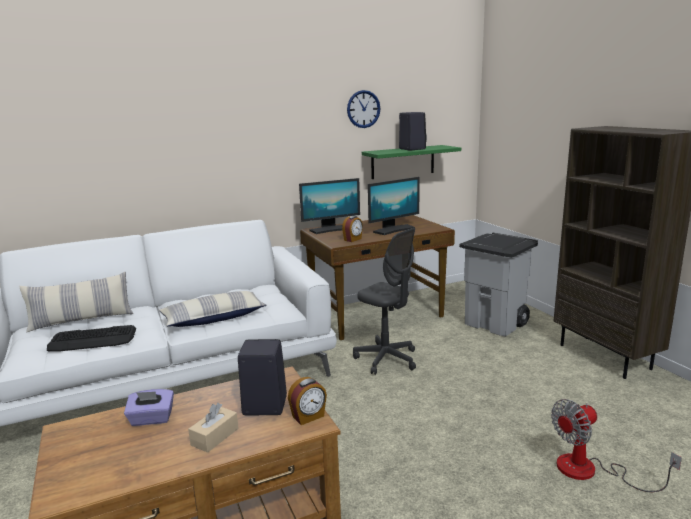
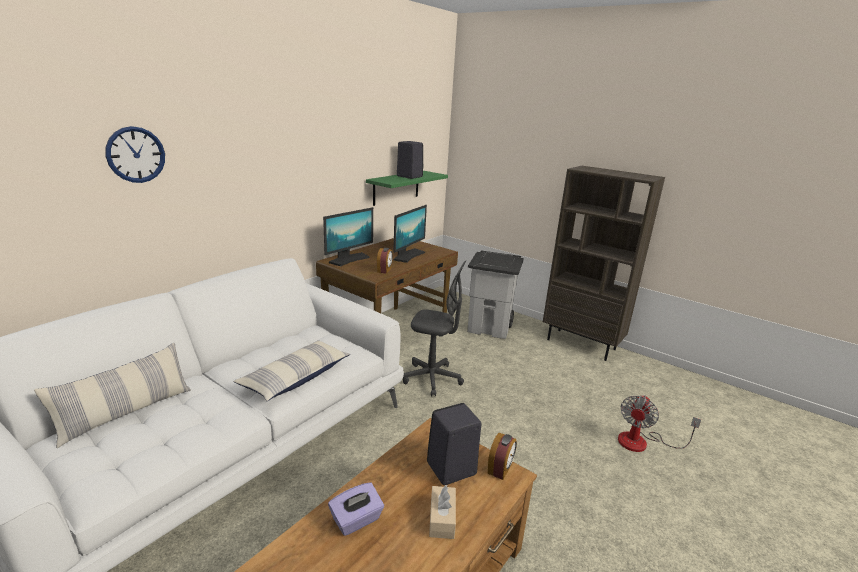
camera: 30 degrees left, 5 degrees up
keyboard [47,325,136,352] -> none
wall clock [347,90,381,128] -> wall clock moved to [105,126,165,183]

